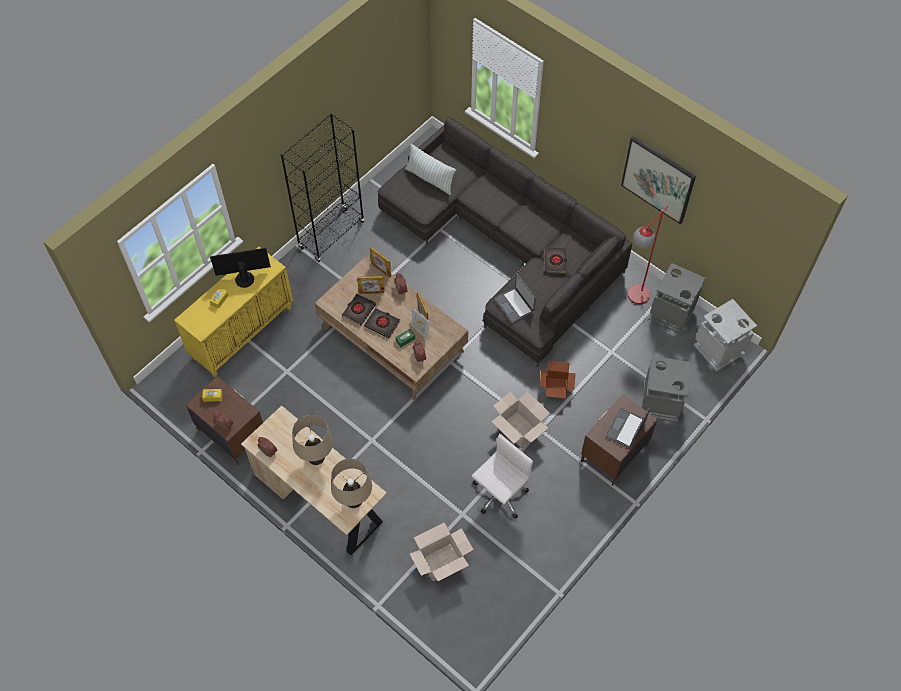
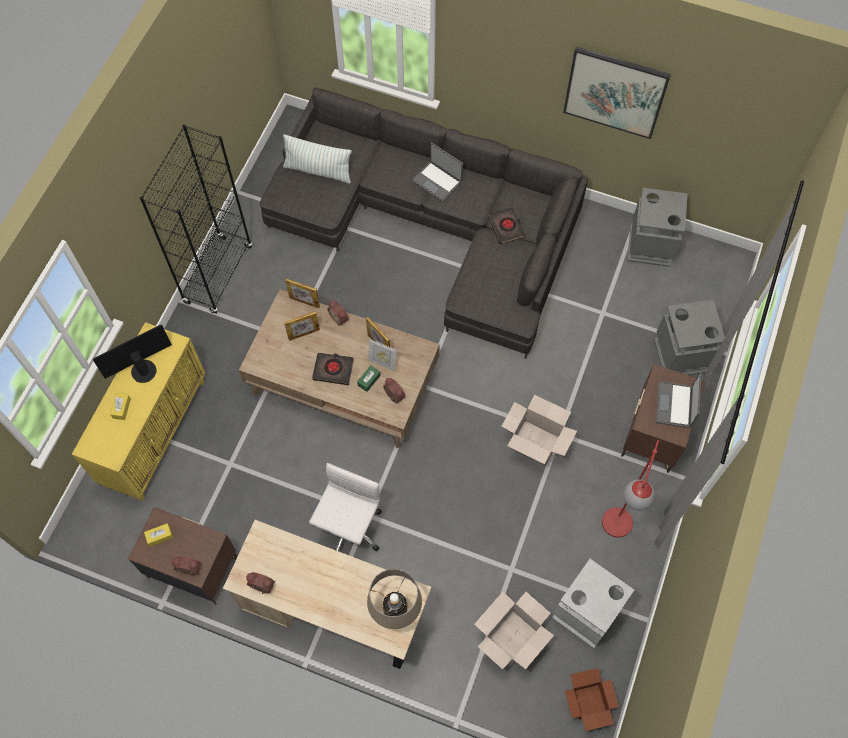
camera: 20 degrees left, 5 degrees up
beige table lamp [292,415,333,465] -> none
black book [342,294,376,326] -> none
white office chair [472,434,533,519] -> white office chair moved to [309,463,382,551]
laptop [494,273,536,323] -> laptop moved to [412,143,463,202]
cardboard box [540,361,576,399] -> cardboard box moved to [565,668,619,731]
red floor lamp [627,205,668,304] -> red floor lamp moved to [602,440,659,538]
grey trash can [693,299,757,372] -> grey trash can moved to [552,559,634,648]

